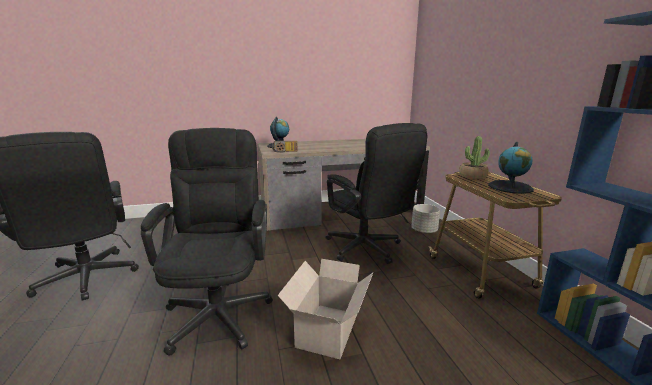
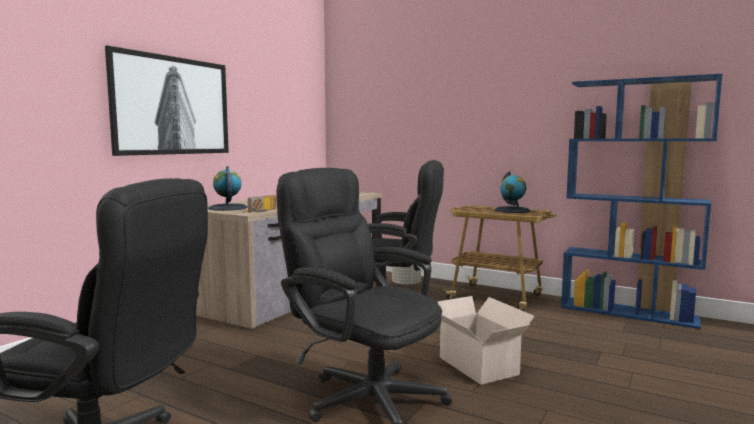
camera: 45 degrees left, 10 degrees down
potted plant [459,136,490,179] -> none
none -> picture [105,45,229,156]

